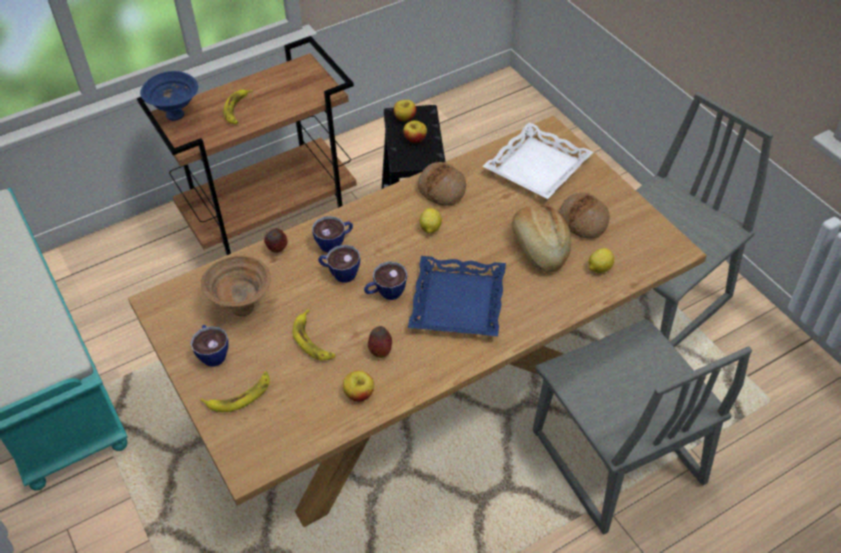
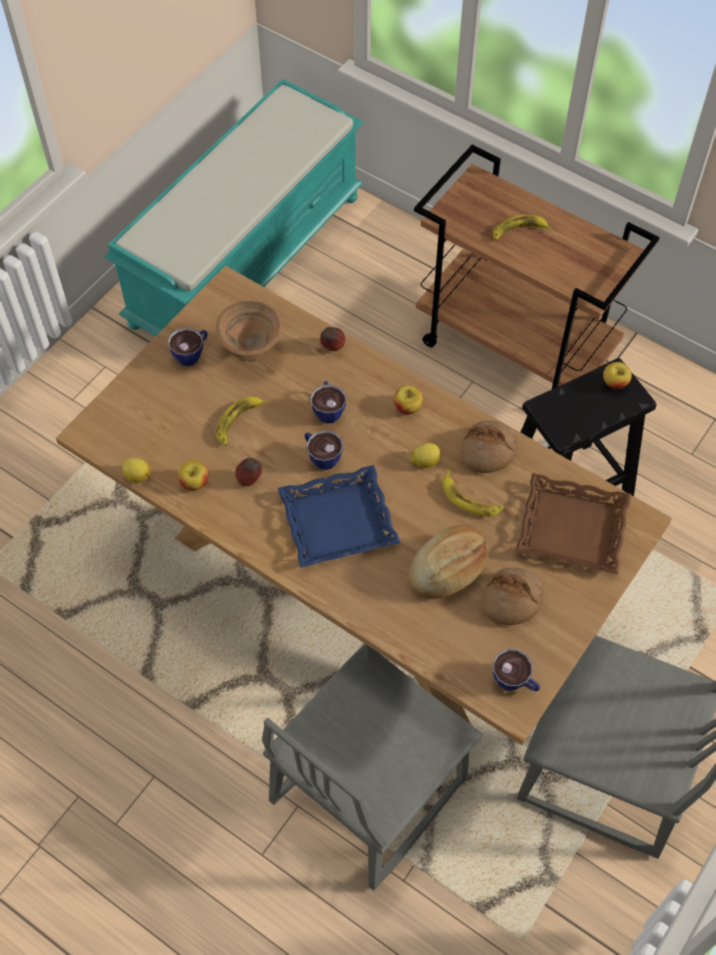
camera: 65 degrees right, 10 degrees up
blue bowl [140,71,198,121] -> none
banana [200,372,270,412] -> banana moved to [443,470,504,517]
cup [312,216,353,253] -> cup moved to [493,649,540,691]
apple [403,120,427,143] -> apple moved to [394,385,423,414]
white tray [482,122,593,199] -> brown tray [515,473,632,575]
lemon [589,248,614,273] -> lemon moved to [122,457,150,483]

